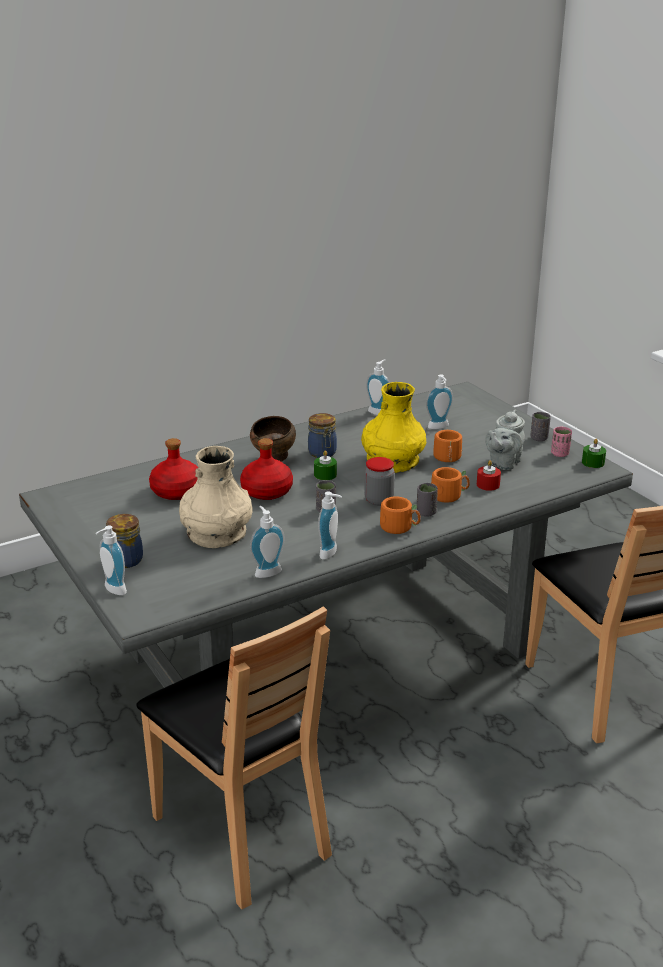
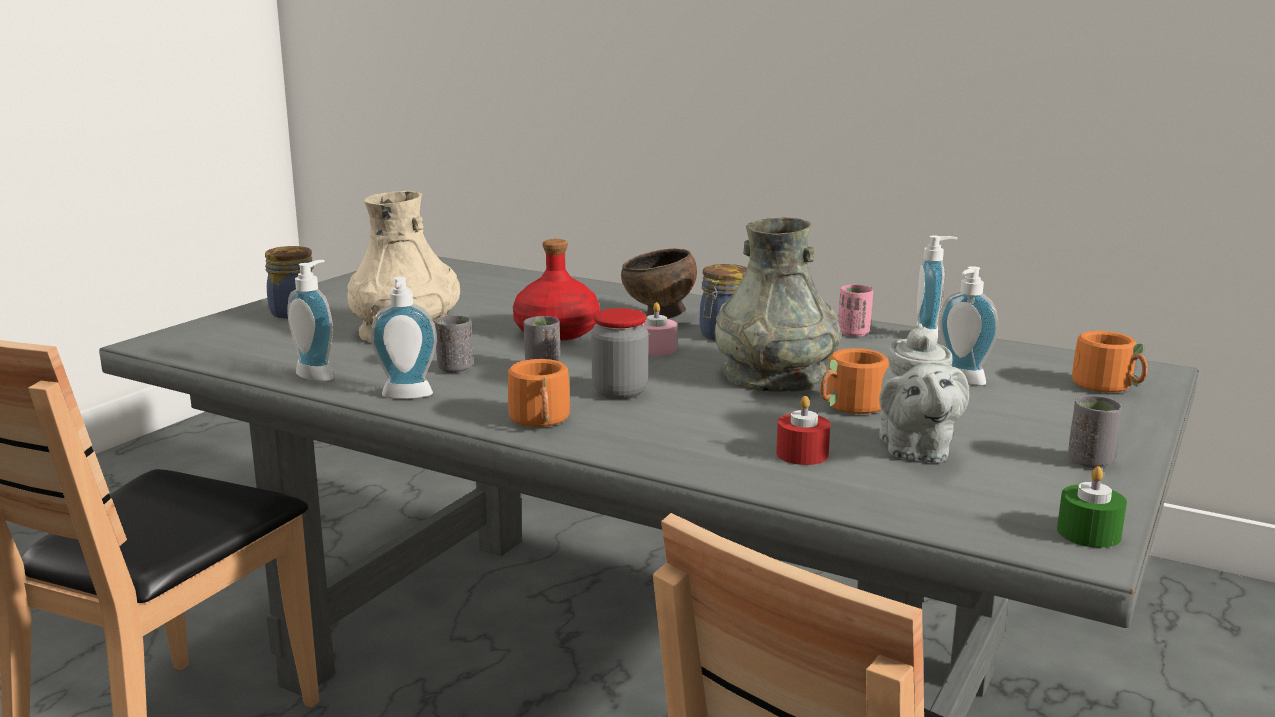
camera: 60 degrees right, 10 degrees down
soap dispenser [96,525,127,595] -> none
red bottle [149,438,198,500] -> none
green candle [314,450,337,480] -> pink candle [643,302,677,356]
yellow vase [361,382,426,473] -> grey vase [714,217,841,392]
grey cup [417,483,438,517] -> grey cup moved to [435,316,473,373]
orange mug [431,467,470,503] -> orange mug moved to [1072,331,1148,392]
grey teapot [485,410,525,470] -> grey teapot turned 90 degrees counterclockwise [879,323,969,463]
pink cup [551,427,572,457] -> pink cup moved to [838,285,873,337]

